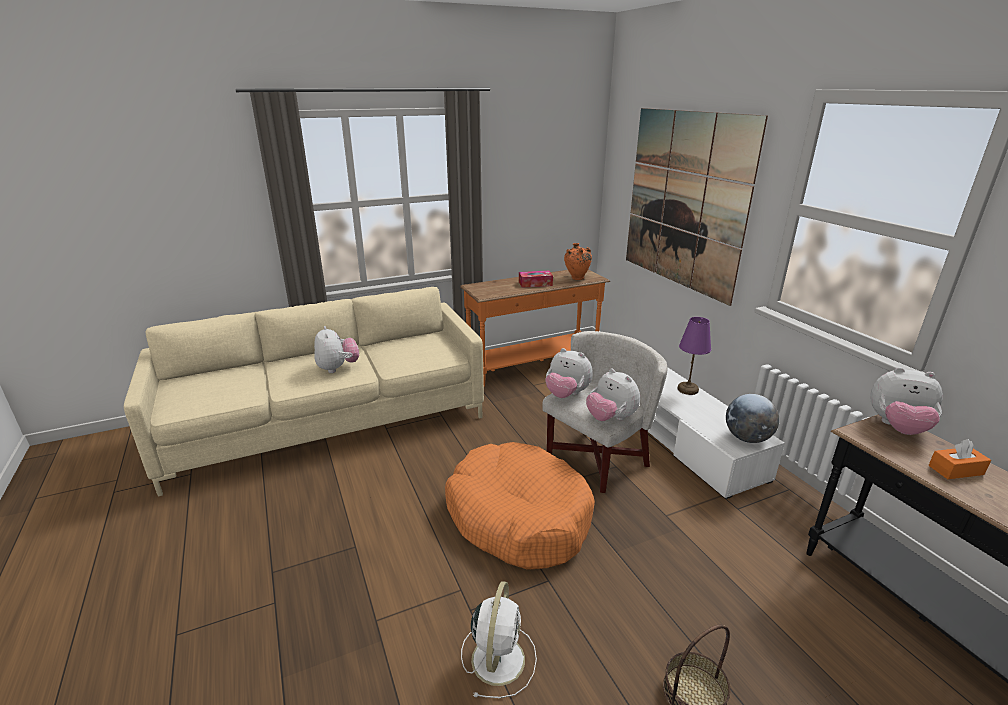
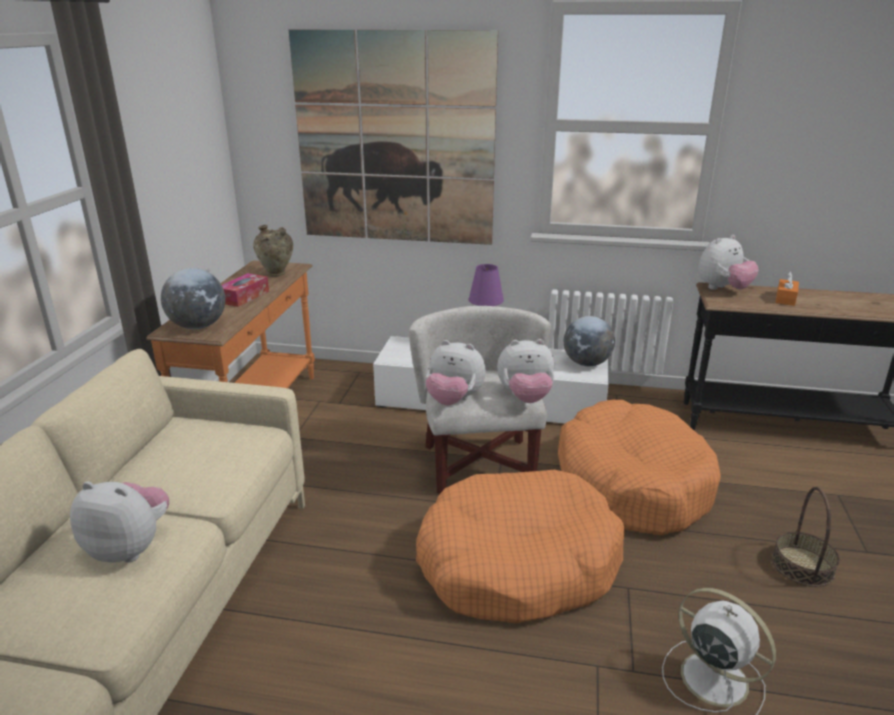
camera: 55 degrees left, 0 degrees up
plush toy [545,348,593,398] -> plush toy turned 45 degrees clockwise [425,340,486,405]
orange vase [564,243,592,280] -> beige vase [253,225,293,276]
none -> globe [161,268,225,329]
none -> orange dog bed [558,400,721,535]

